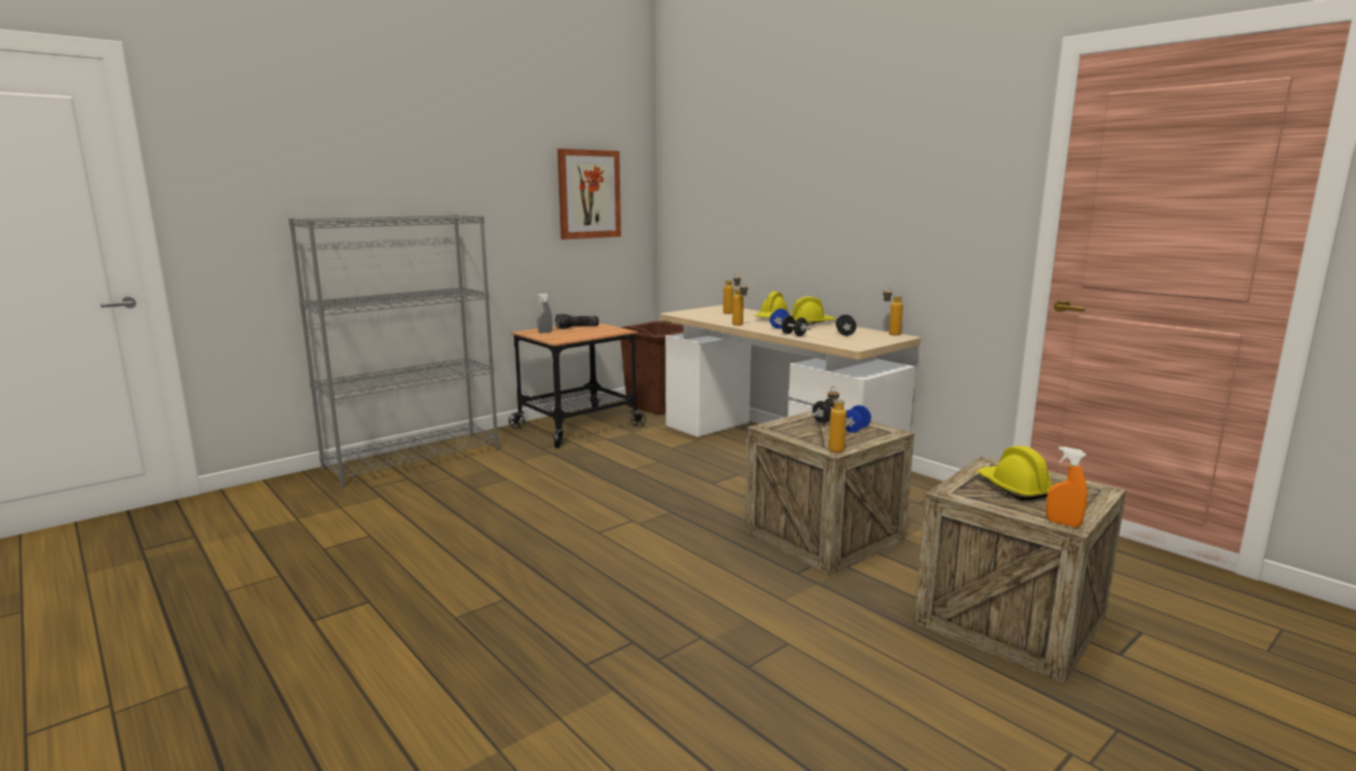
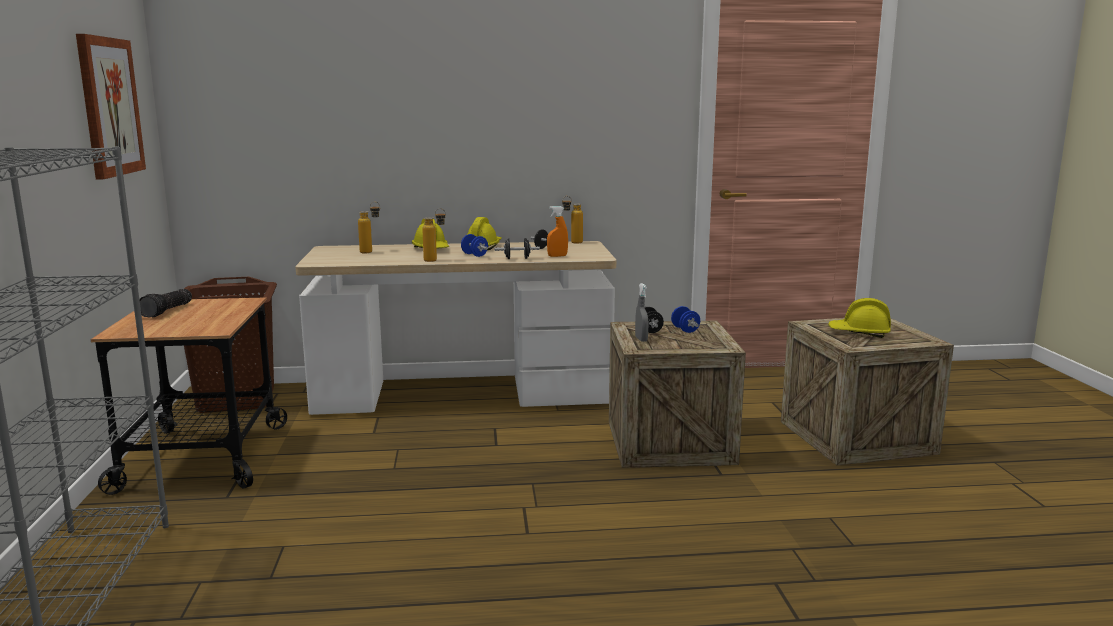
camera: 55 degrees left, 0 degrees up
grey spray bottle [537,293,552,333] -> grey spray bottle moved to [635,283,649,342]
bottle [828,386,847,453] -> none
orange spray bottle [1046,447,1087,527] -> orange spray bottle moved to [547,206,568,257]

